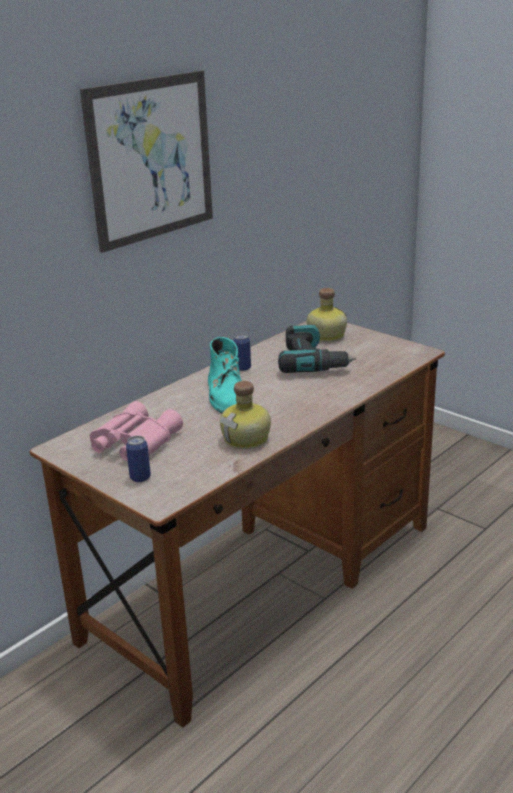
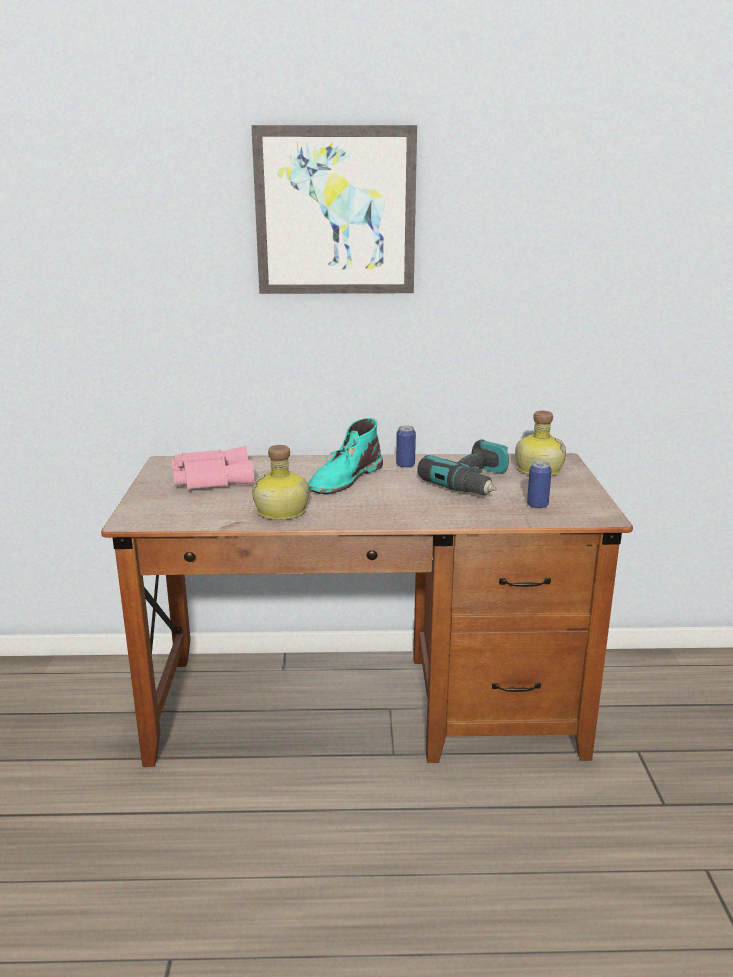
camera: 45 degrees right, 5 degrees down
can [126,436,151,482] -> can moved to [527,461,552,509]

